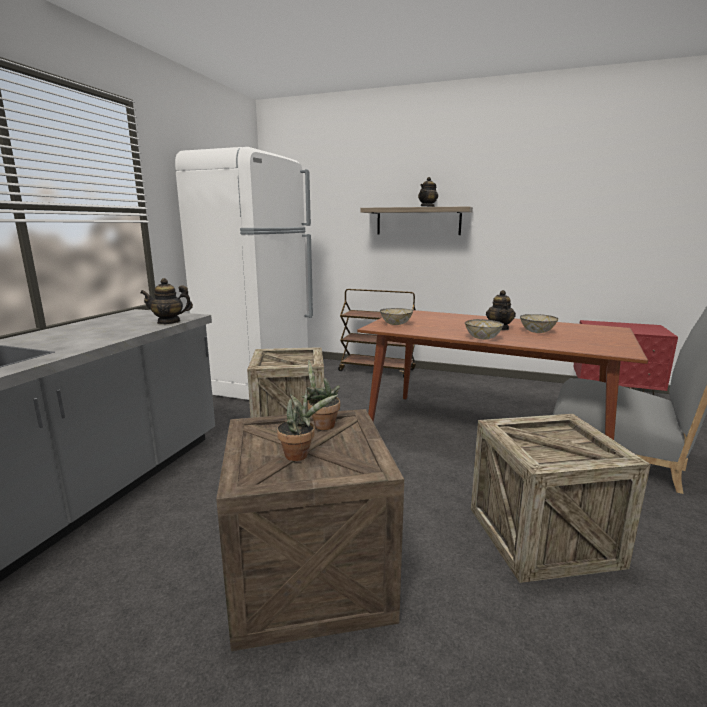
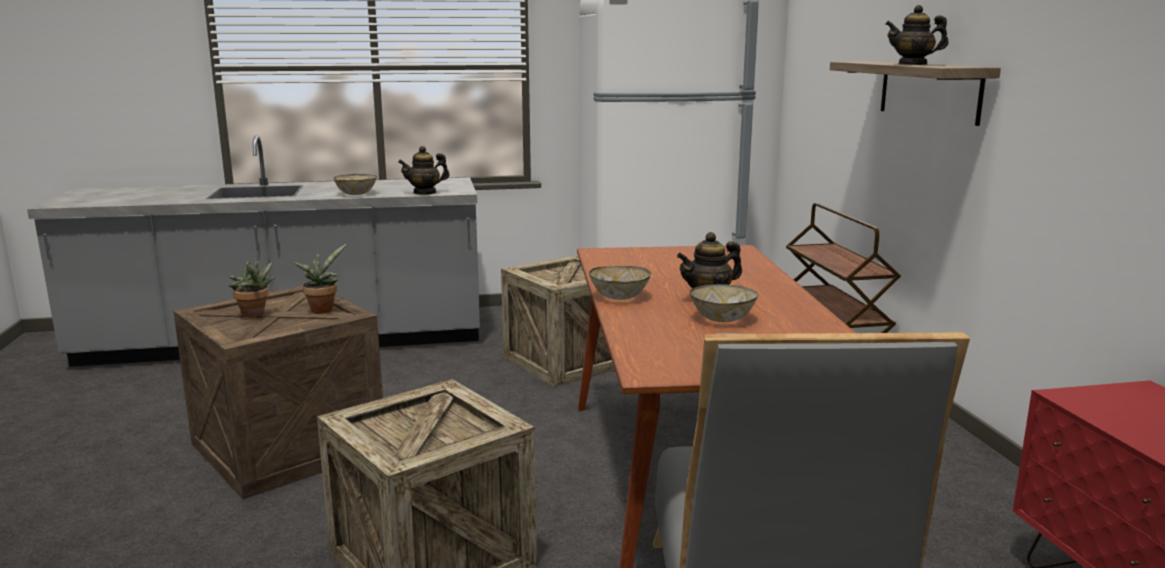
camera: 60 degrees right, 0 degrees up
teapot [140,278,193,324] -> teapot turned 75 degrees counterclockwise [398,146,449,195]
bowl [380,308,413,325] -> bowl moved to [334,174,377,195]

